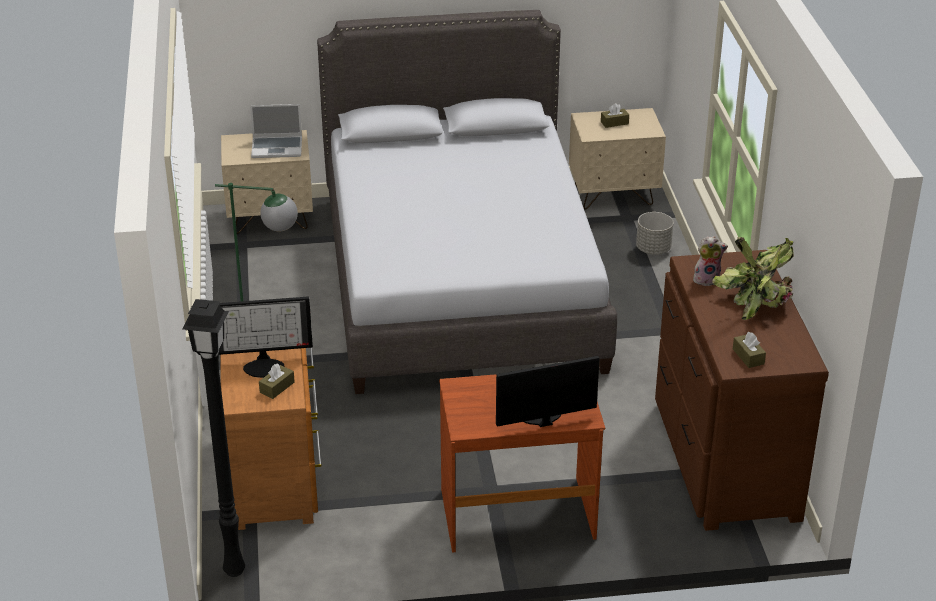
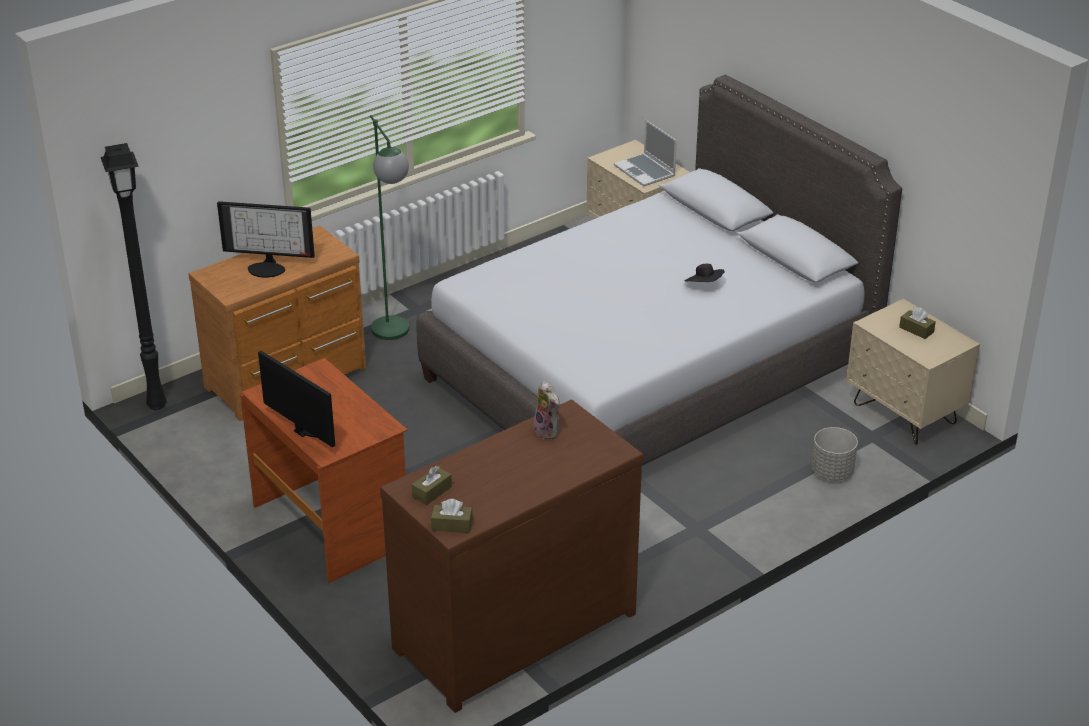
camera: 60 degrees right, 0 degrees up
monitor [219,296,313,378] -> monitor turned 45 degrees counterclockwise [217,201,315,278]
brown tissue box [259,363,295,399] -> brown tissue box moved to [431,499,473,533]
potted plant [712,237,794,320] -> none
none -> black hat [684,264,725,282]

